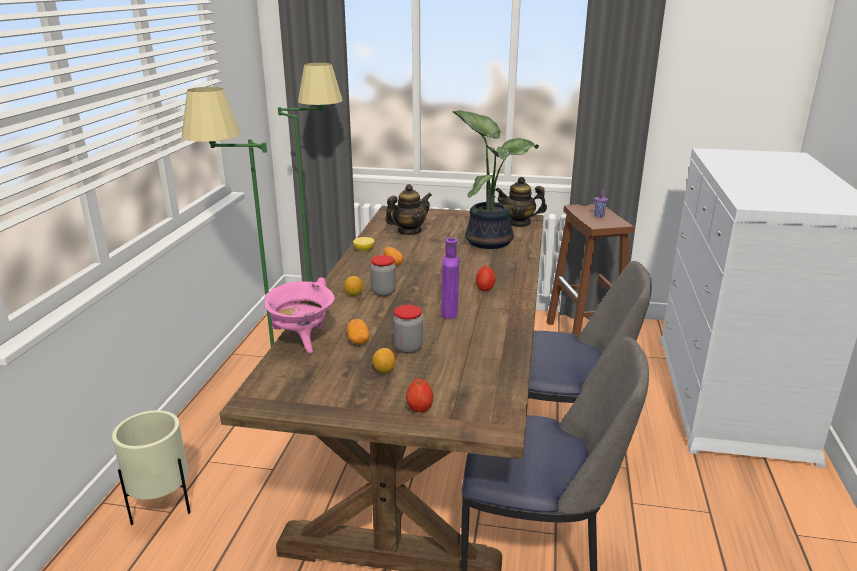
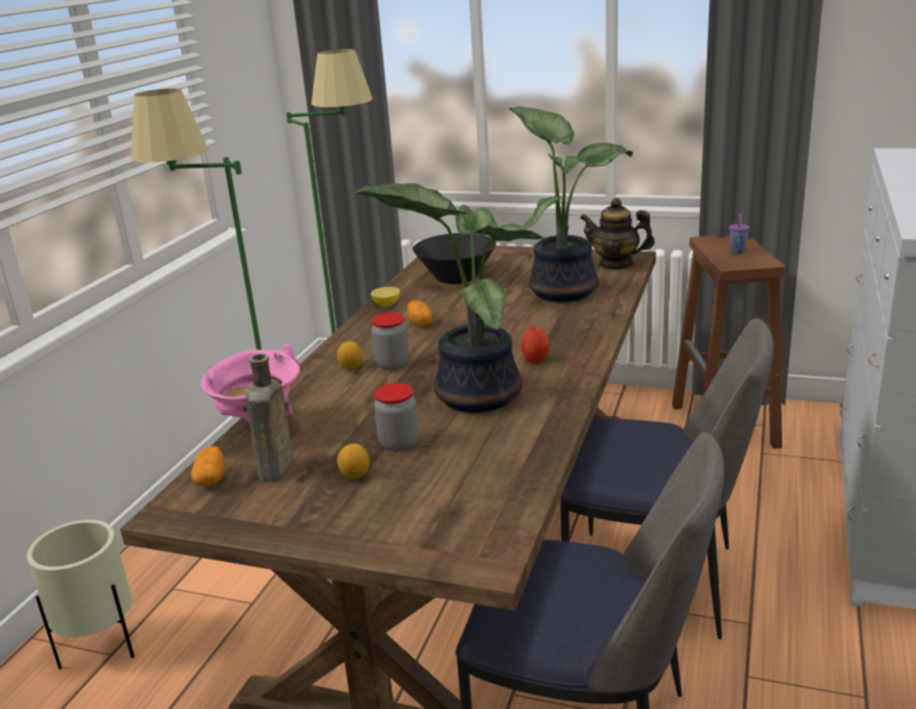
camera: 10 degrees right, 0 degrees up
potato [347,319,370,344] -> potato moved to [191,446,225,486]
teapot [385,184,432,235] -> black bowl [413,233,496,284]
apple [406,379,433,412] -> none
purple bottle [441,238,459,319] -> potted plant [354,183,548,413]
none -> brown bottle [246,354,294,482]

